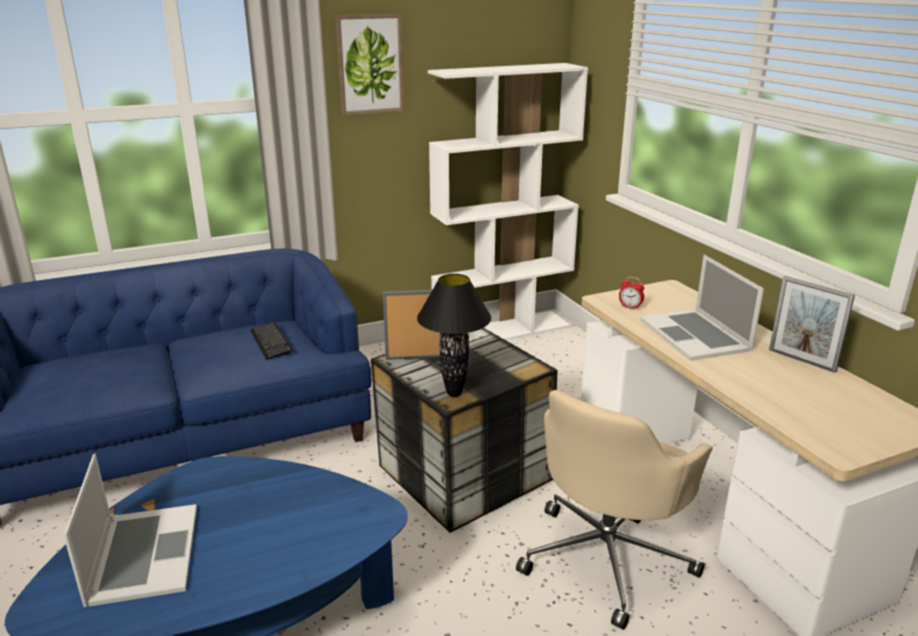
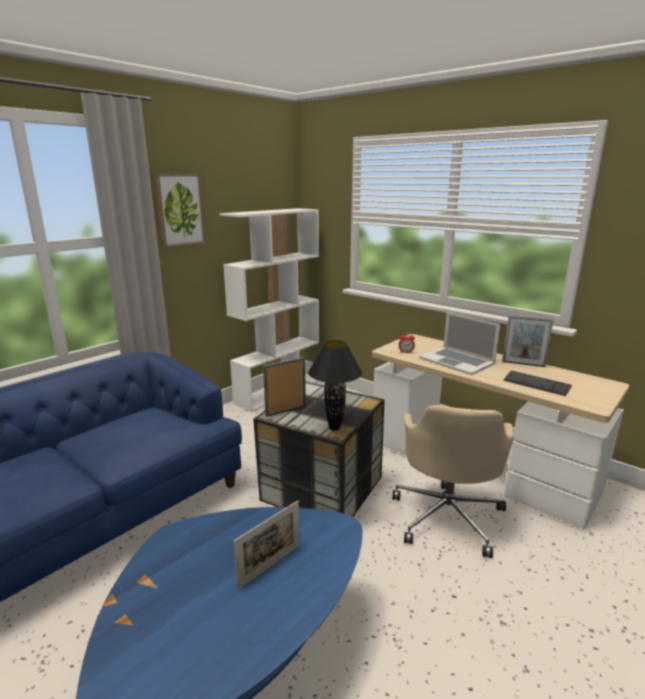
camera: 25 degrees left, 5 degrees down
laptop [64,453,197,607] -> none
keyboard [250,321,292,360] -> keyboard moved to [504,371,572,396]
none -> picture frame [234,500,300,590]

